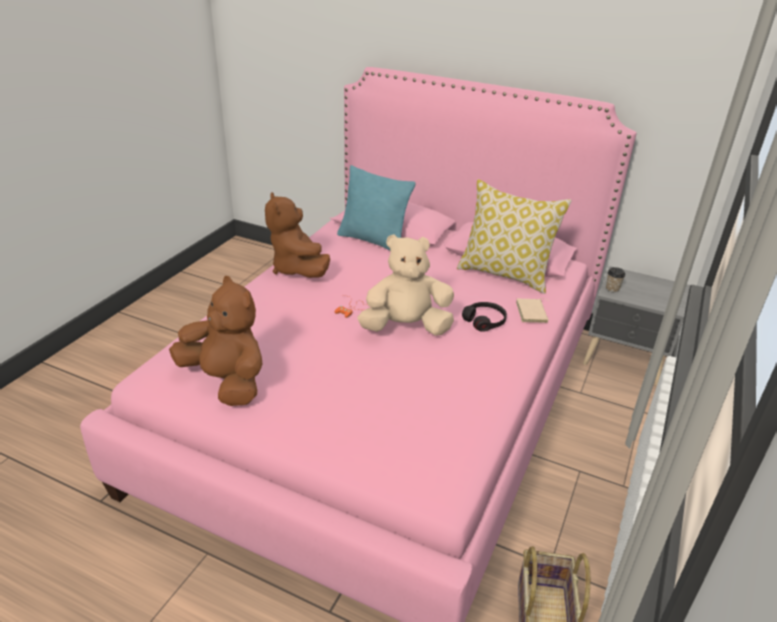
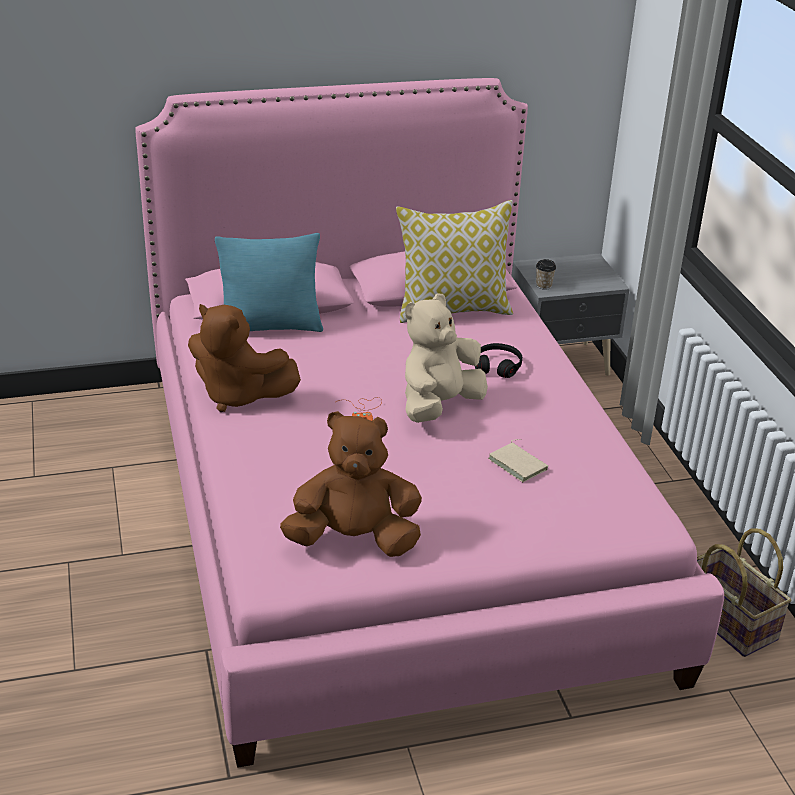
camera: 40 degrees left, 0 degrees up
beige book [516,298,549,323] -> beige book moved to [488,439,548,482]

